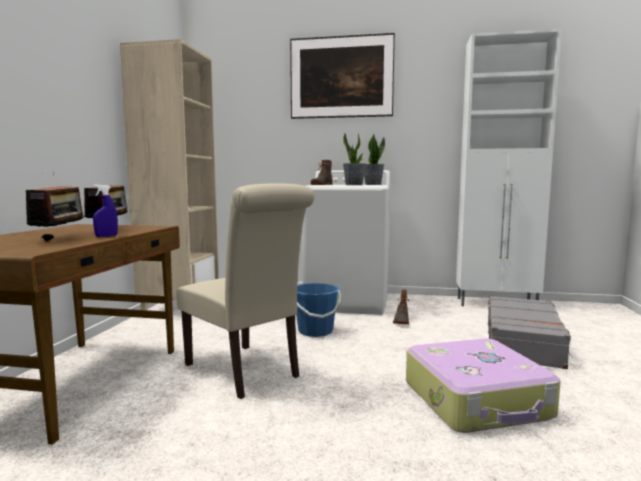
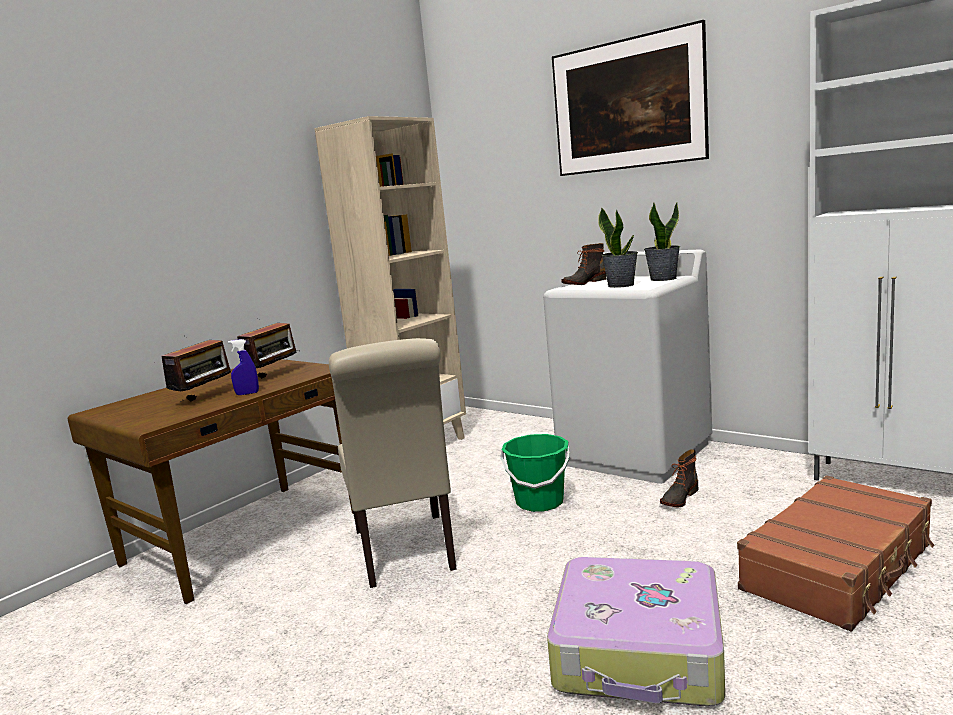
camera: 30 degrees right, 5 degrees up
blue bucket [296,283,341,337] -> green bucket [501,434,570,512]
grey suitcase [488,296,573,369] -> brown suitcase [737,475,935,631]

